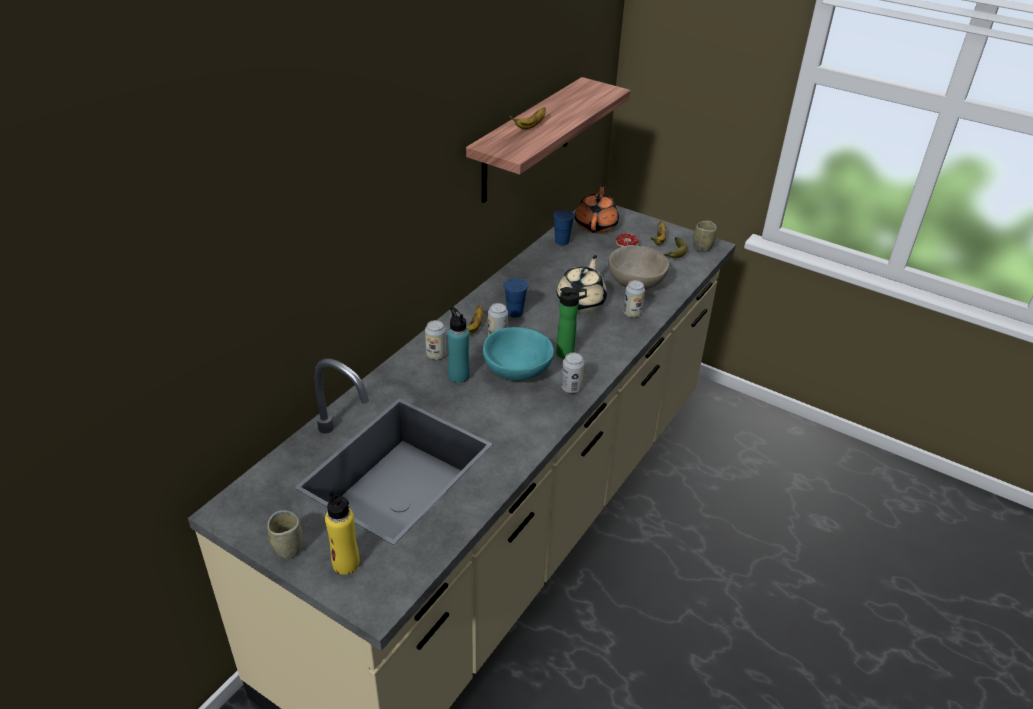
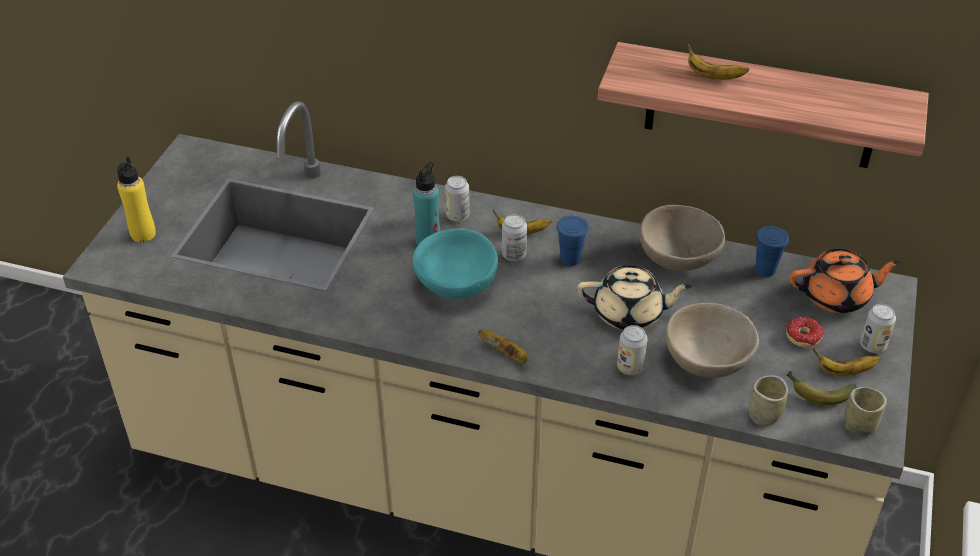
camera: 75 degrees right, 5 degrees up
cup [267,510,303,559] -> cup moved to [749,375,788,426]
bottle [556,287,587,359] -> none
can [561,353,584,393] -> can moved to [860,304,896,353]
none -> banana [478,329,528,363]
none -> beige bowl [639,205,725,271]

